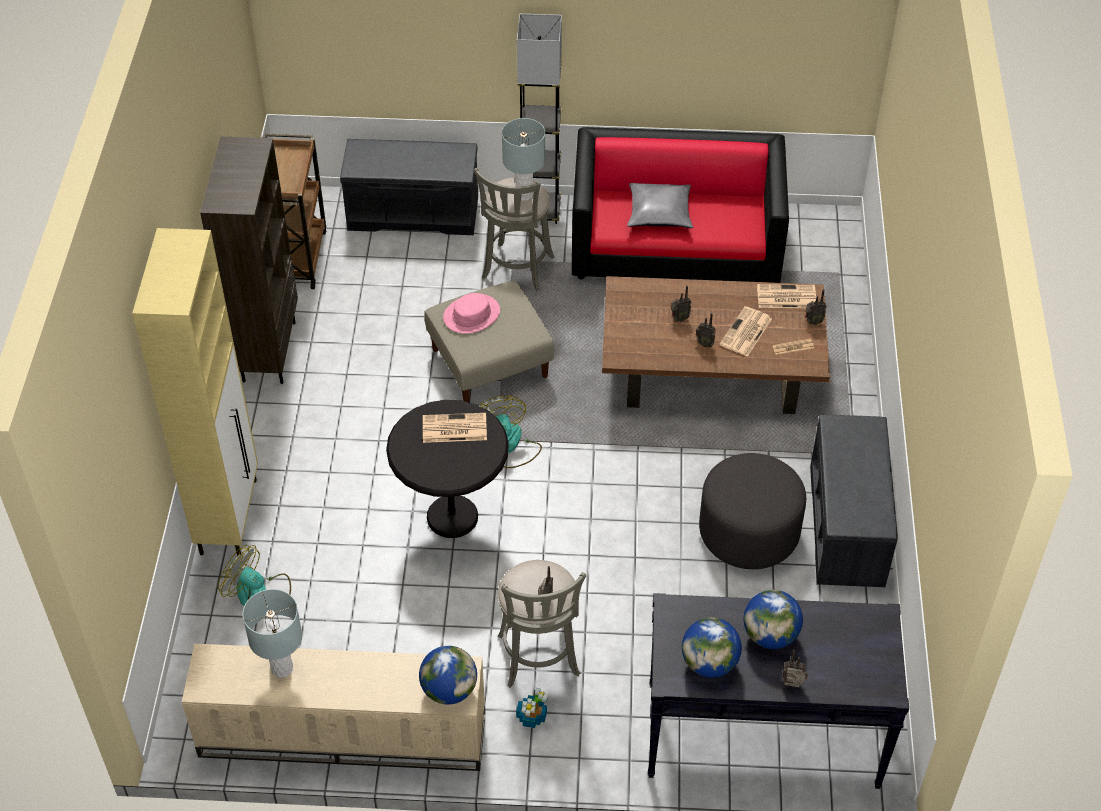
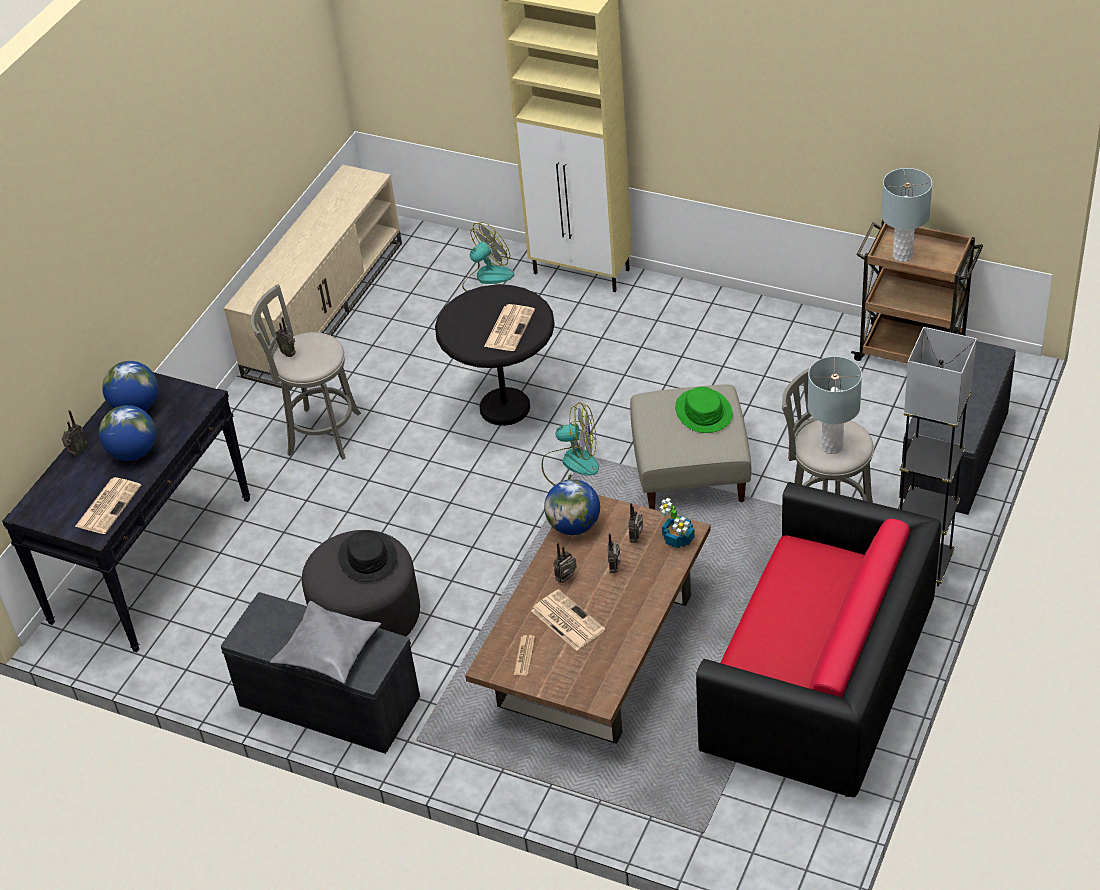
camera: 115 degrees right, 5 degrees down
brown bookcase [200,137,298,384] -> none
grey table lamp [242,589,302,678] -> grey table lamp moved to [881,168,932,262]
globe [419,646,477,705] -> globe moved to [544,479,600,535]
pink hat [443,293,500,334] -> green hat [675,387,733,433]
potted plant [516,688,548,728] -> potted plant moved to [660,498,695,548]
grey pillow [627,183,693,228] -> grey pillow moved to [270,601,381,684]
newspaper [757,284,816,308] -> newspaper moved to [75,477,142,534]
radio [805,289,826,325] -> radio moved to [629,503,643,543]
none -> black hat [338,530,397,582]

